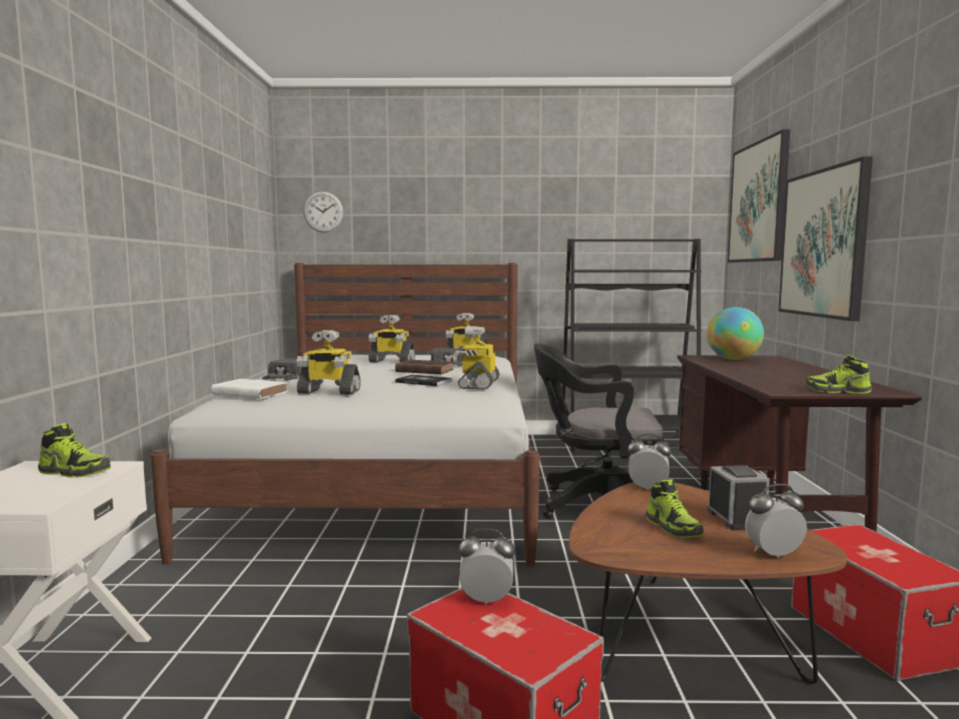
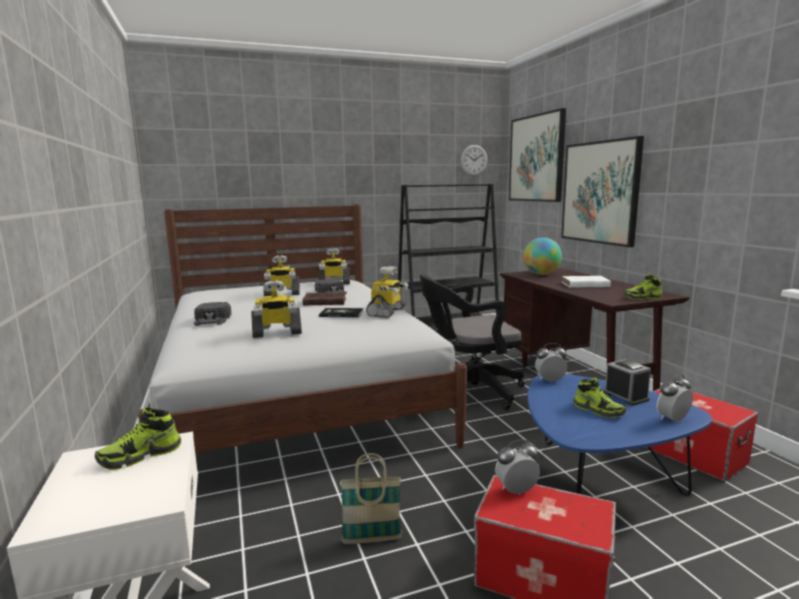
camera: 20 degrees left, 5 degrees up
shoe [38,423,111,478] -> shoe turned 150 degrees clockwise [95,407,181,470]
white book [211,379,288,399] -> white book moved to [562,276,611,287]
wall clock [303,191,344,232] -> wall clock moved to [461,145,488,176]
toy robot [452,326,500,390] -> toy robot turned 150 degrees counterclockwise [366,266,409,318]
brown coffee table [569,482,847,684] -> blue coffee table [528,374,712,495]
none -> basket [340,453,402,544]

